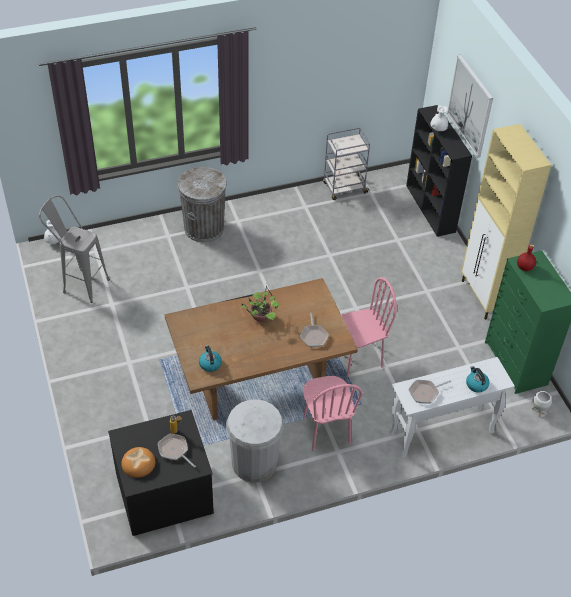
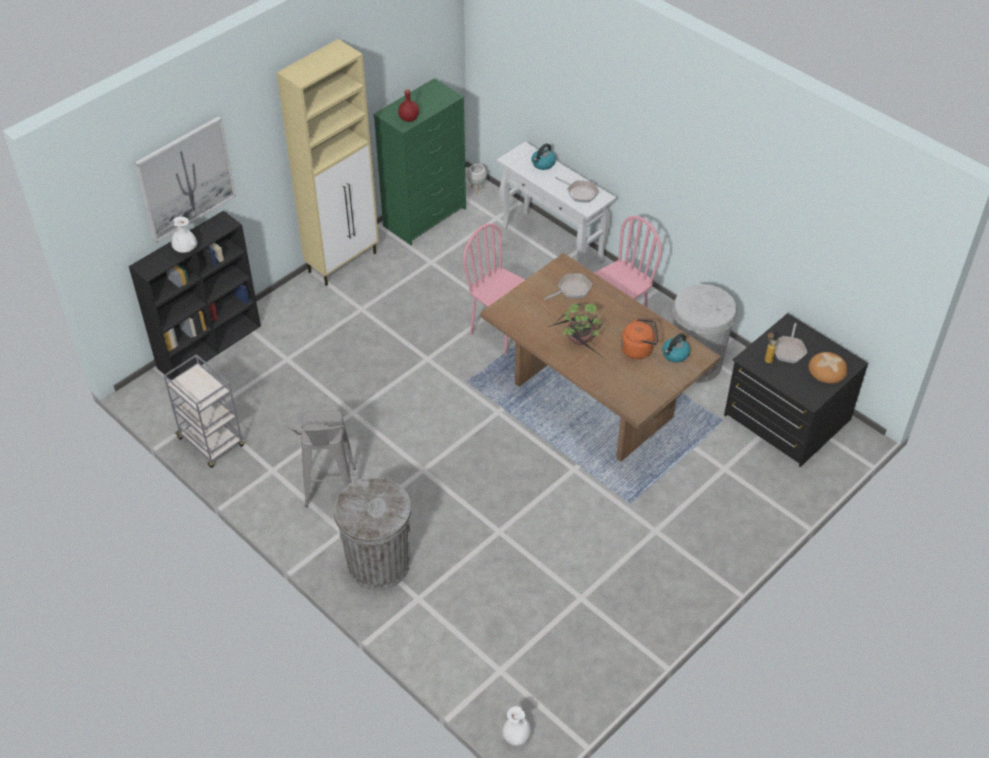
camera: 115 degrees left, 0 degrees up
grey stool [39,195,110,303] -> grey stool moved to [288,411,356,507]
none -> orange kettle [621,319,658,359]

